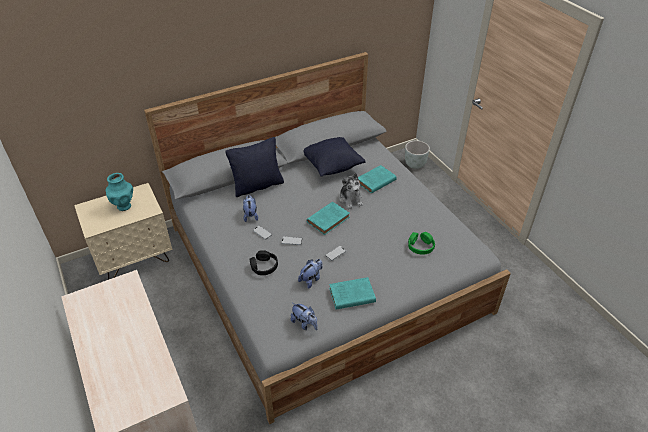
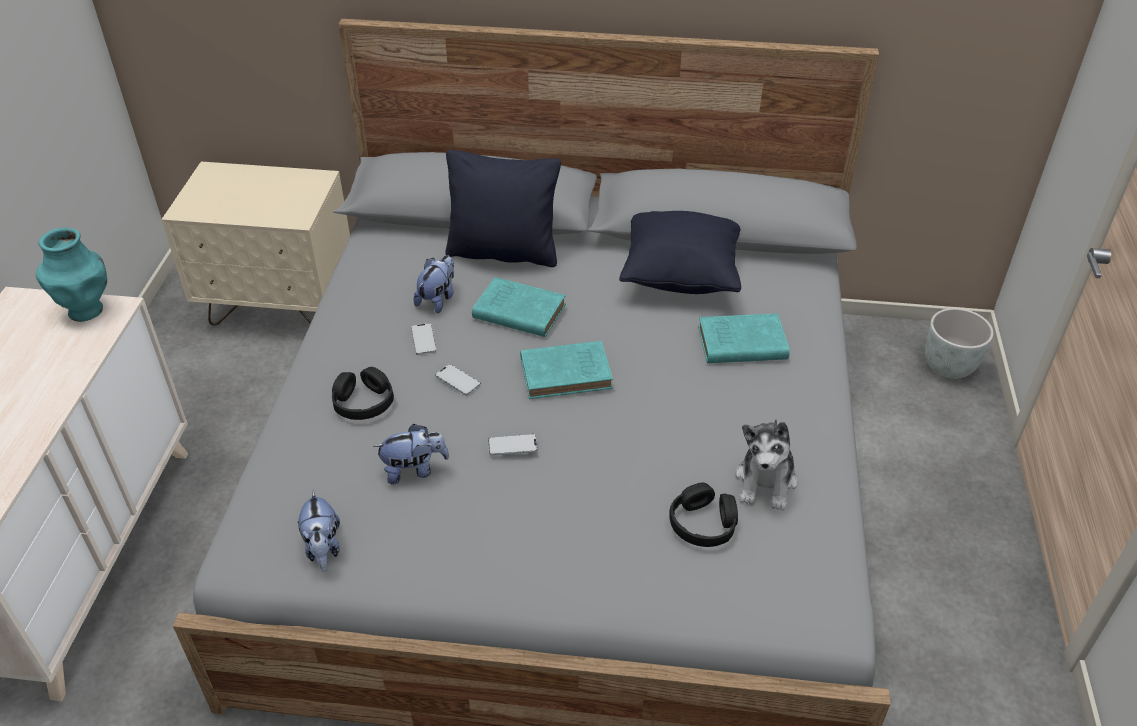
camera: 35 degrees right, 0 degrees up
turquoise vase [106,173,133,211] -> turquoise vase moved to [36,228,107,322]
turquoise book [329,277,376,310] -> turquoise book moved to [472,277,566,337]
plush toy [339,173,363,209] -> plush toy moved to [735,420,797,511]
green headphones [408,232,435,255] -> black headphones [669,482,738,547]

